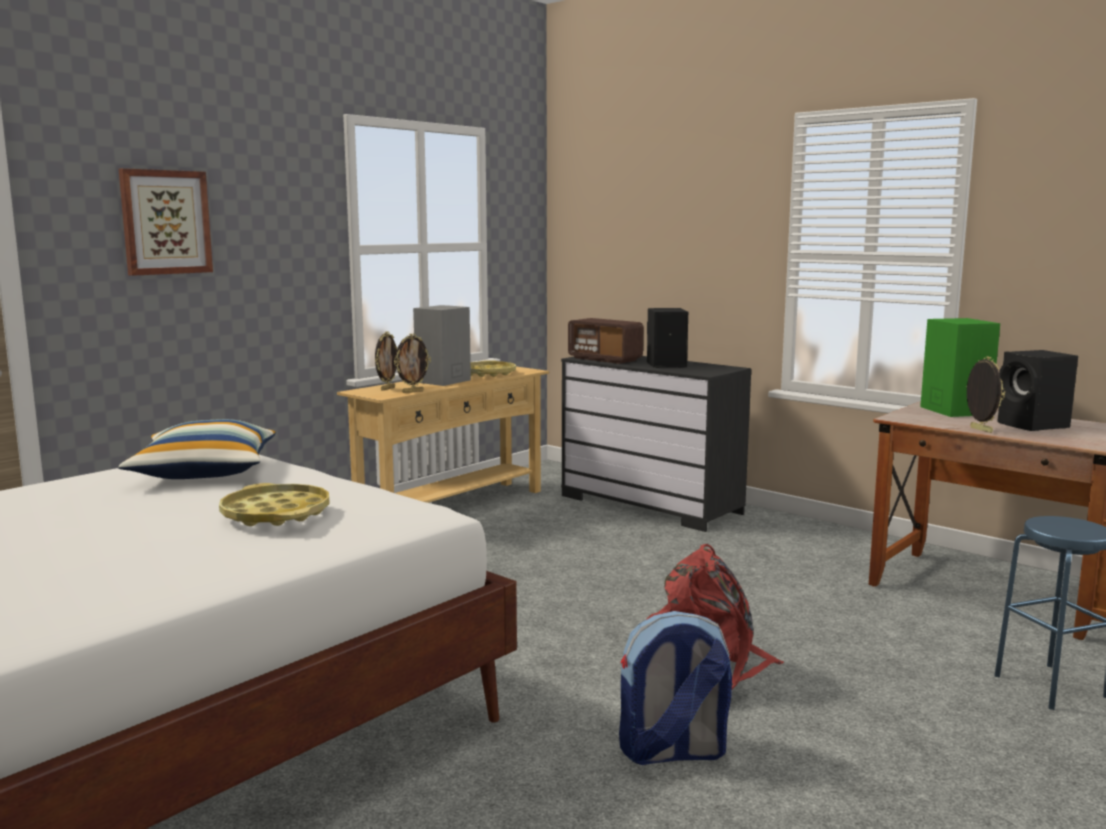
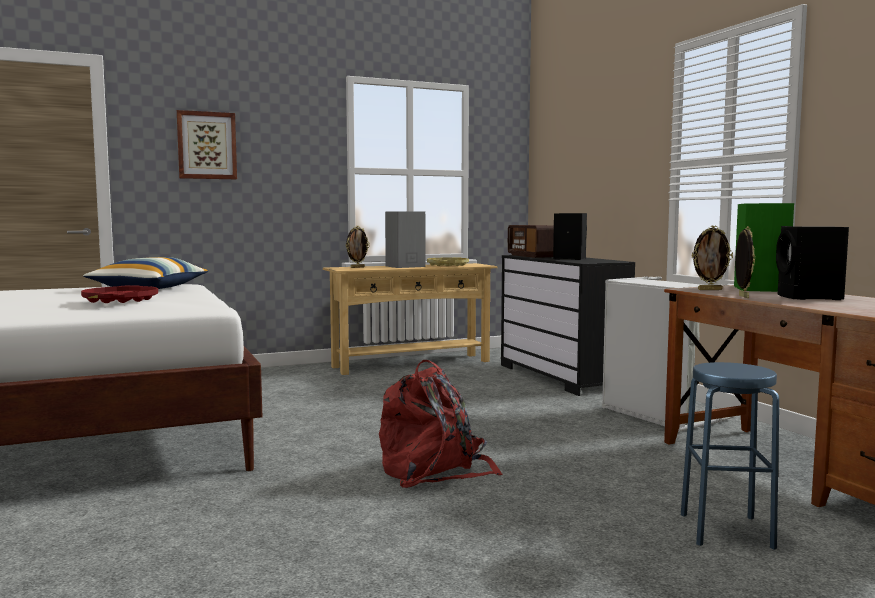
camera: 25 degrees right, 5 degrees down
yellow tray [219,483,330,526] -> red tray [81,285,158,303]
picture frame [394,333,431,393] -> picture frame moved to [692,225,733,290]
backpack [619,611,732,765] -> none
none -> grey laundry basket [602,276,734,432]

